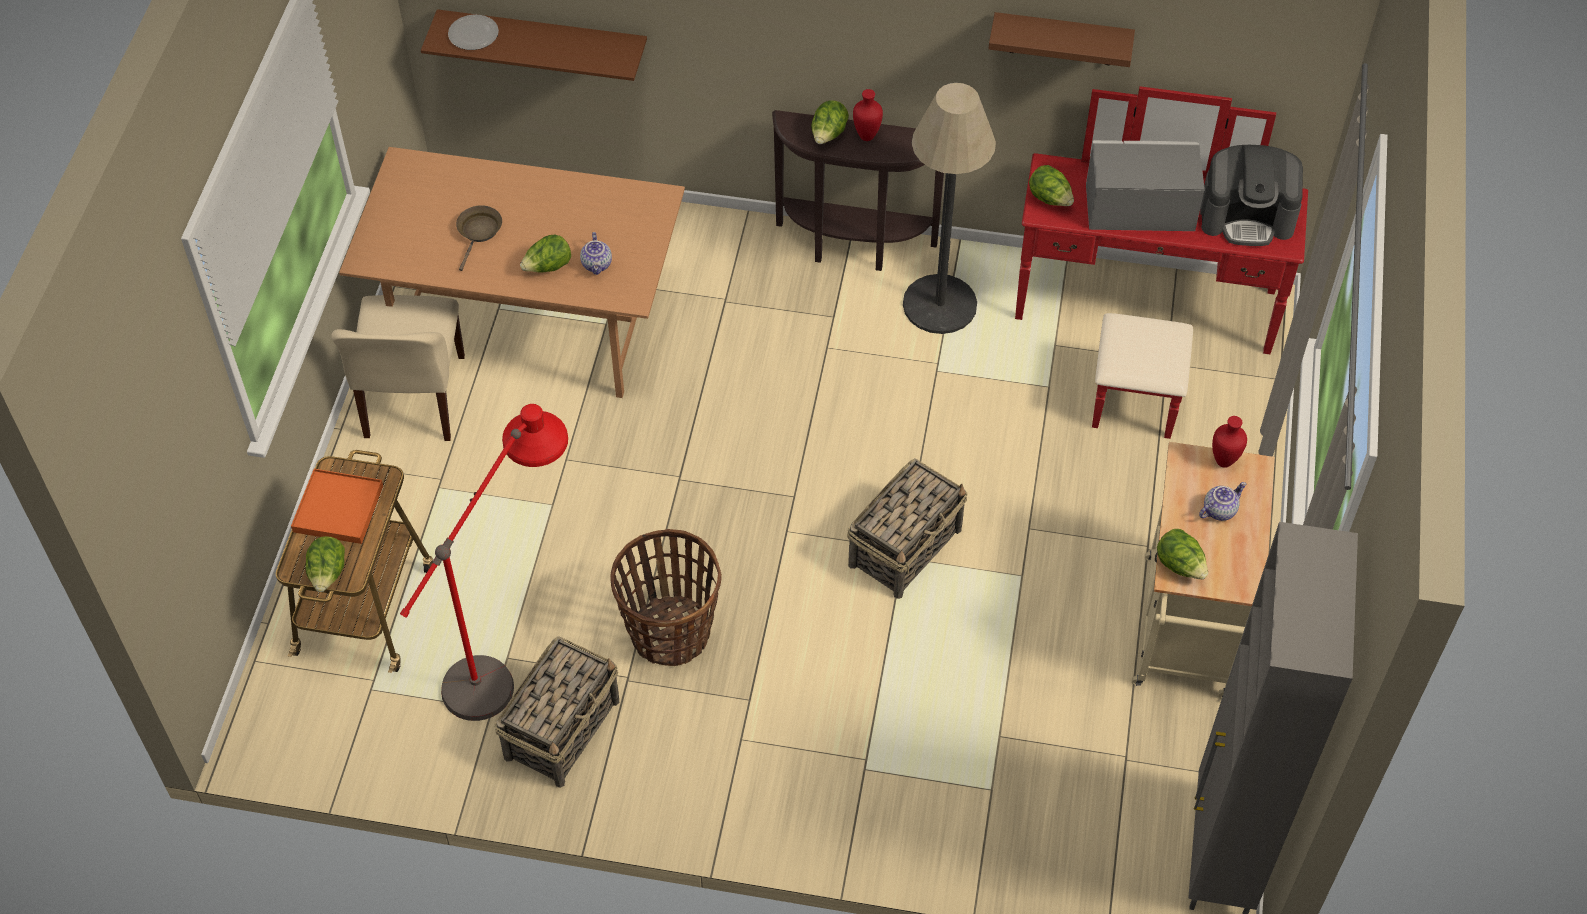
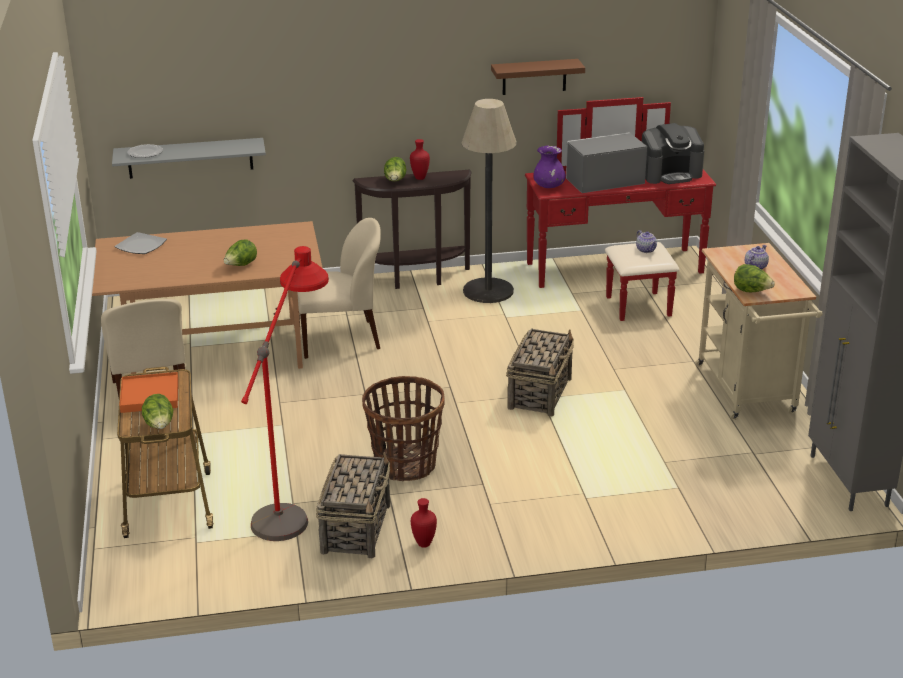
camera: 20 degrees left, 25 degrees down
brown shelf [421,9,647,81] -> grey shelf [112,138,266,179]
brown frying pan [456,205,502,271] -> none
teapot [580,232,612,275] -> teapot moved to [636,230,657,253]
lettuce [1029,165,1074,206] -> purple vase [533,146,566,188]
red vase [1212,416,1247,468] -> red vase moved to [411,498,437,548]
none -> plate [115,232,167,254]
none -> beige chair [297,218,381,359]

